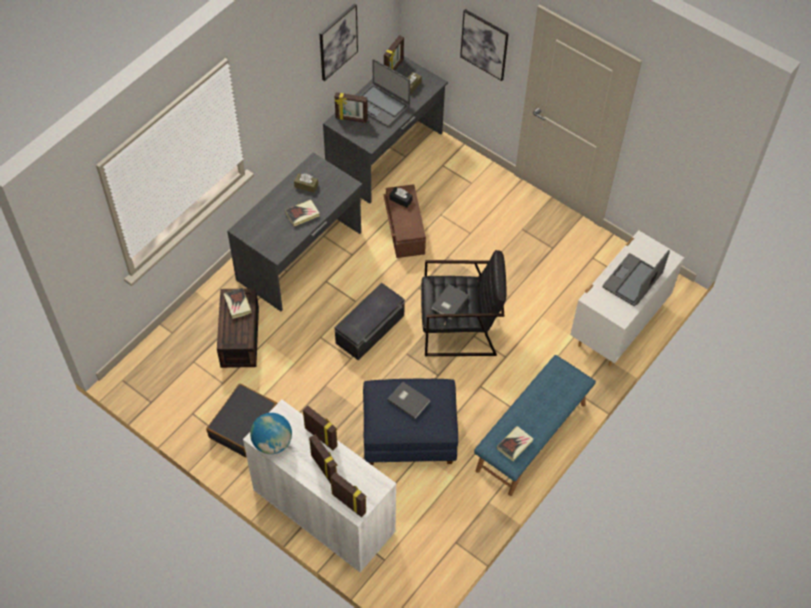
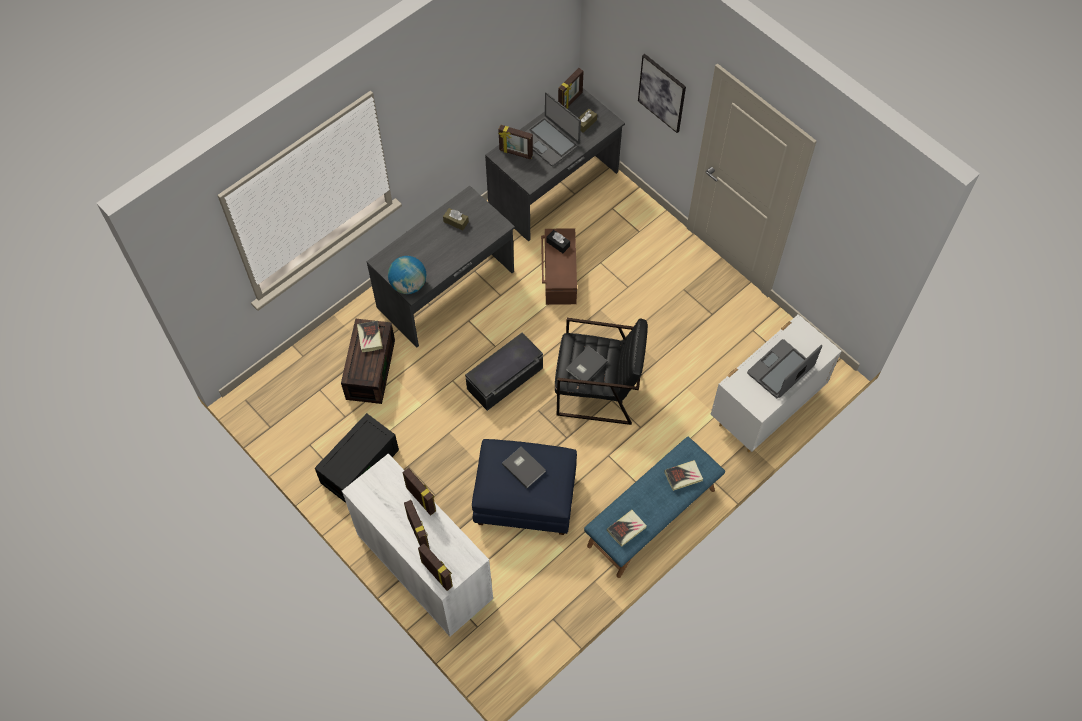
camera: 10 degrees right, 5 degrees up
black suitcase [206,384,278,457] -> black storage box [315,413,399,503]
globe [250,413,292,454] -> globe moved to [388,256,426,294]
book [285,200,320,226] -> book moved to [664,460,703,491]
picture [319,3,358,81] -> none

